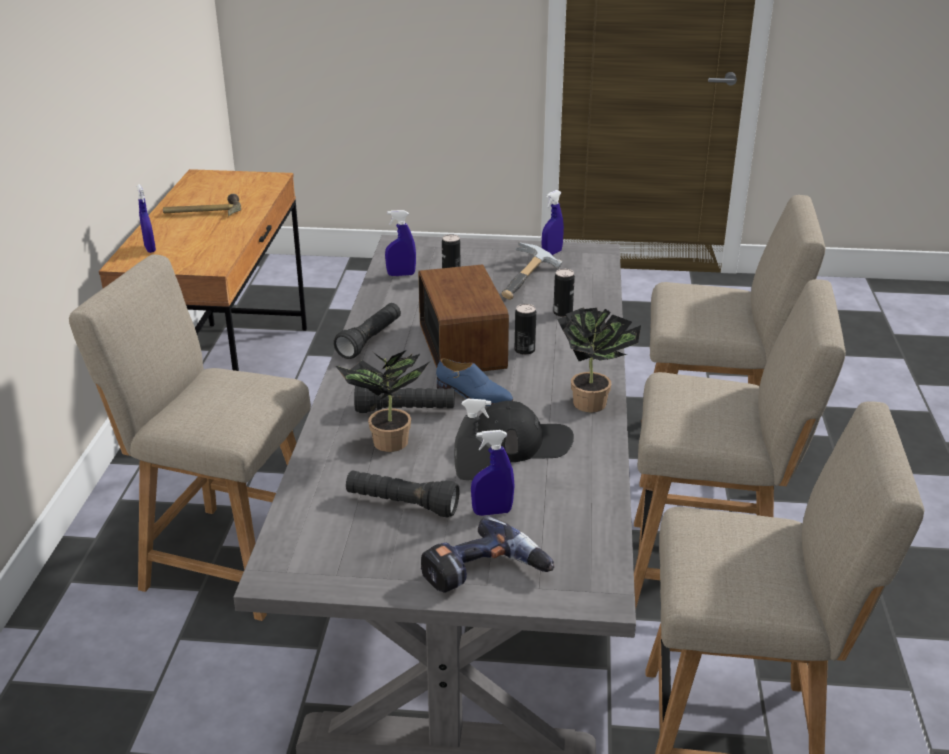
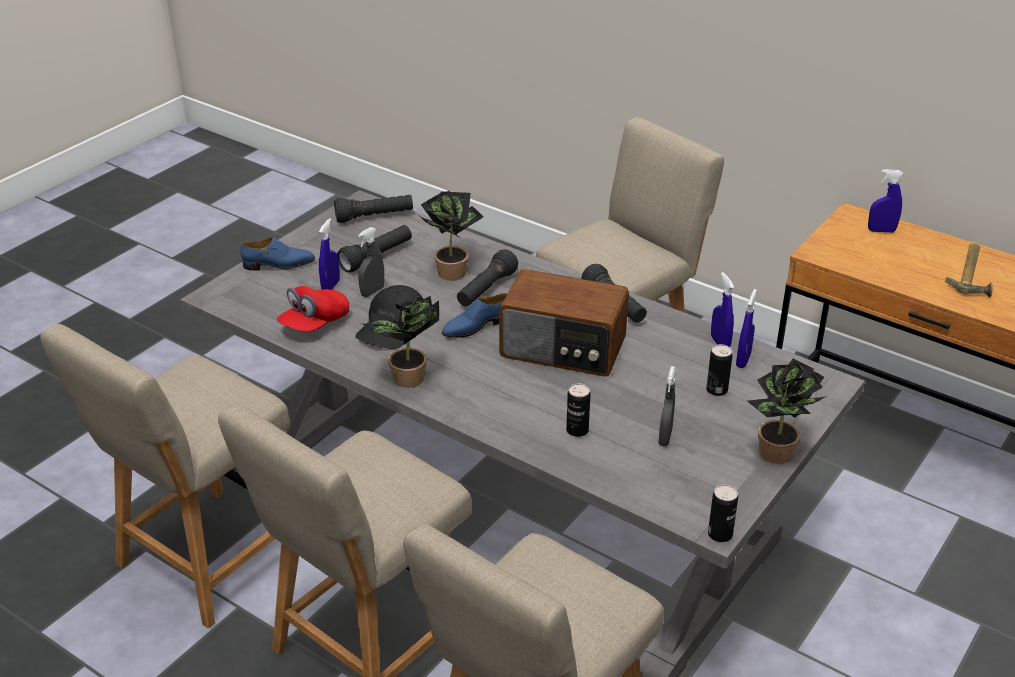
camera: 120 degrees right, 5 degrees up
power drill [421,516,554,593] -> blue shoe [241,237,315,271]
hammer [501,242,563,300] -> grey spray bottle [658,366,676,446]
can [515,304,536,355] -> can moved to [708,484,738,542]
blue spray bottle [542,190,564,255] -> blue spray bottle moved to [711,272,734,347]
none -> red cap [277,286,349,332]
none -> black flashlight [334,195,413,223]
none -> potted plant [747,359,827,464]

